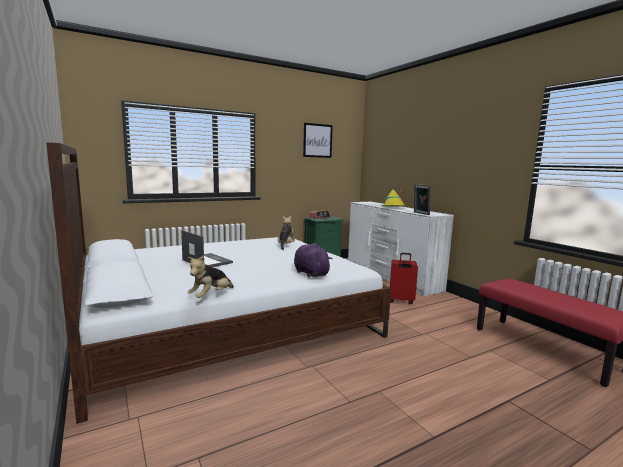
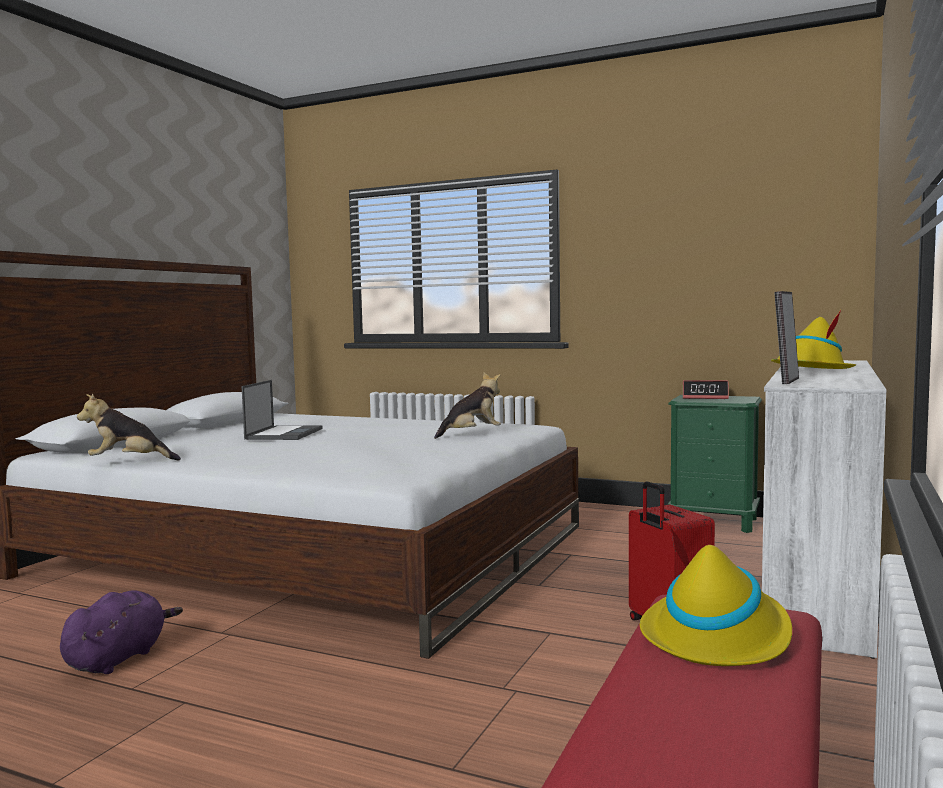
camera: 55 degrees right, 5 degrees down
purple plush toy [294,243,333,277] -> purple plush toy moved to [60,590,183,674]
picture [303,123,333,158] -> none
none -> yellow hat [640,525,792,666]

